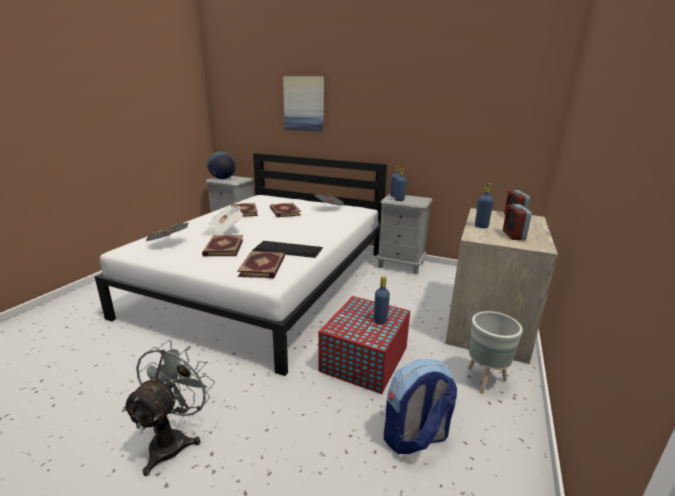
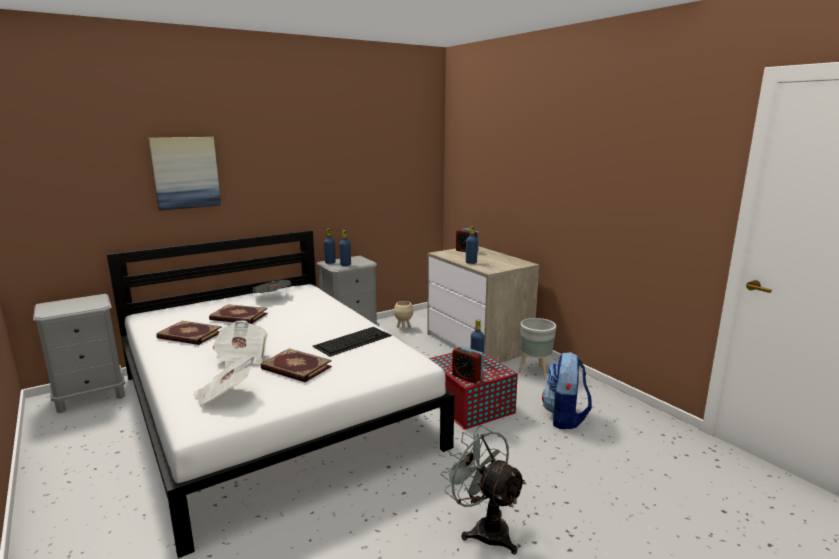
camera: 55 degrees left, 5 degrees down
globe [207,152,236,179] -> none
book [237,251,285,278] -> none
alarm clock [503,204,532,240] -> alarm clock moved to [452,346,484,383]
none -> beige planter [394,301,413,331]

